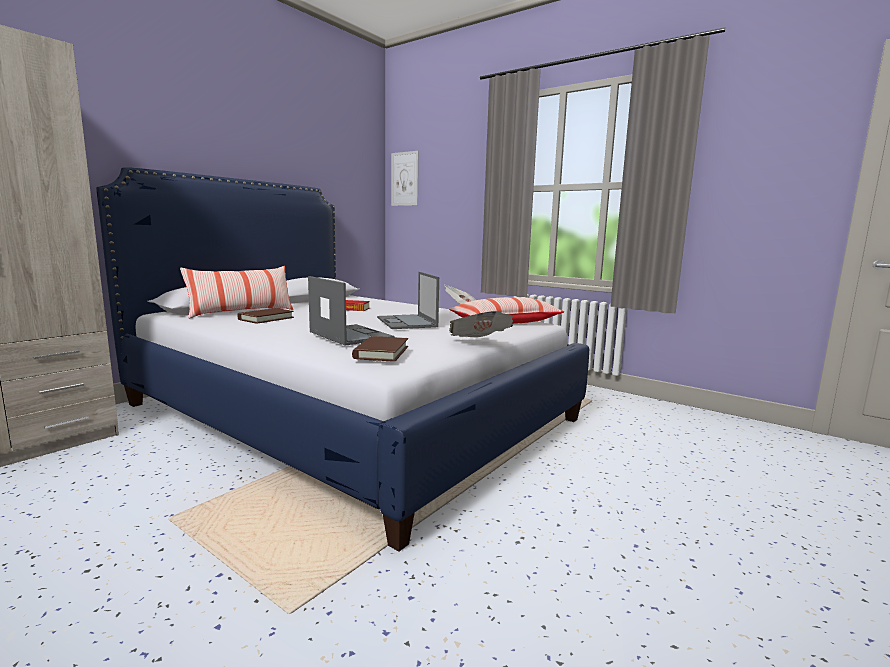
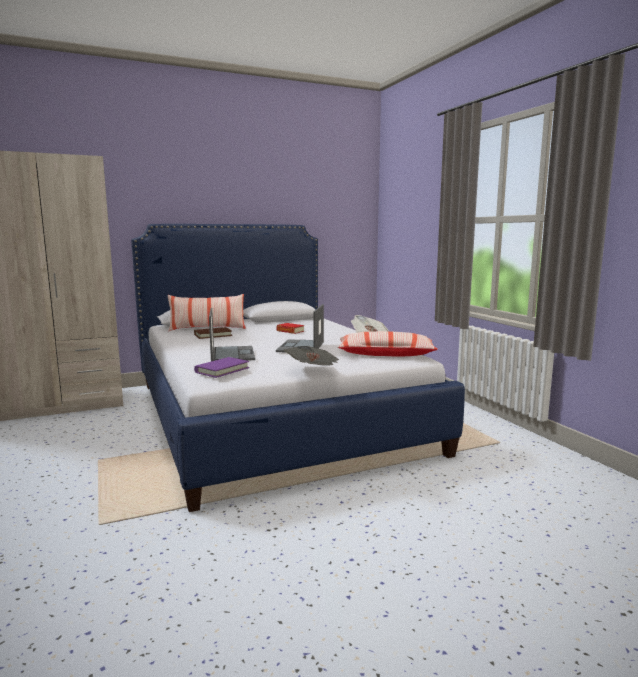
camera: 30 degrees right, 0 degrees up
brown book [352,336,408,362] -> purple book [194,357,249,378]
picture [391,151,419,206] -> none

